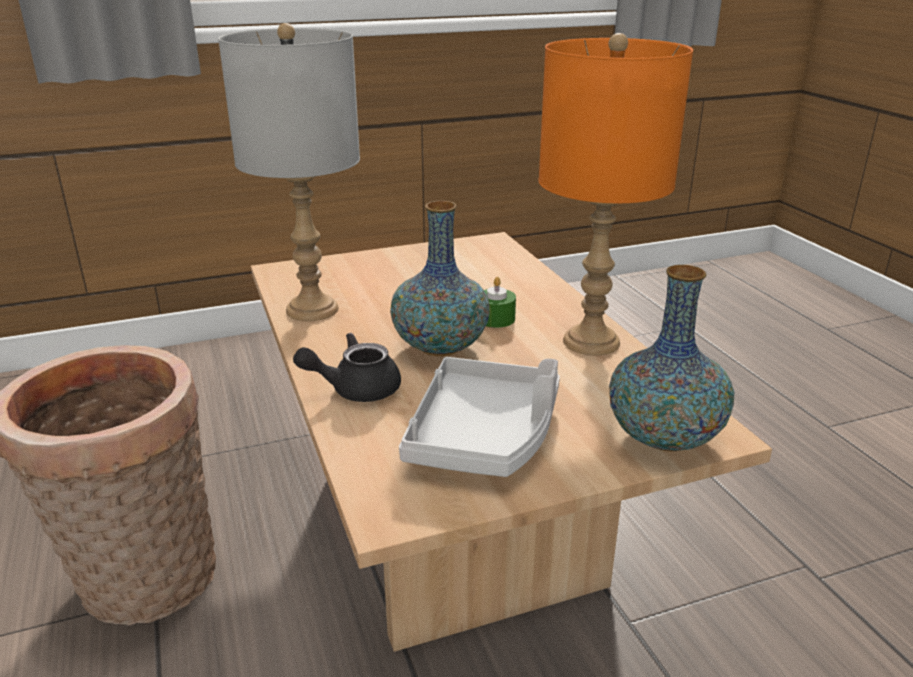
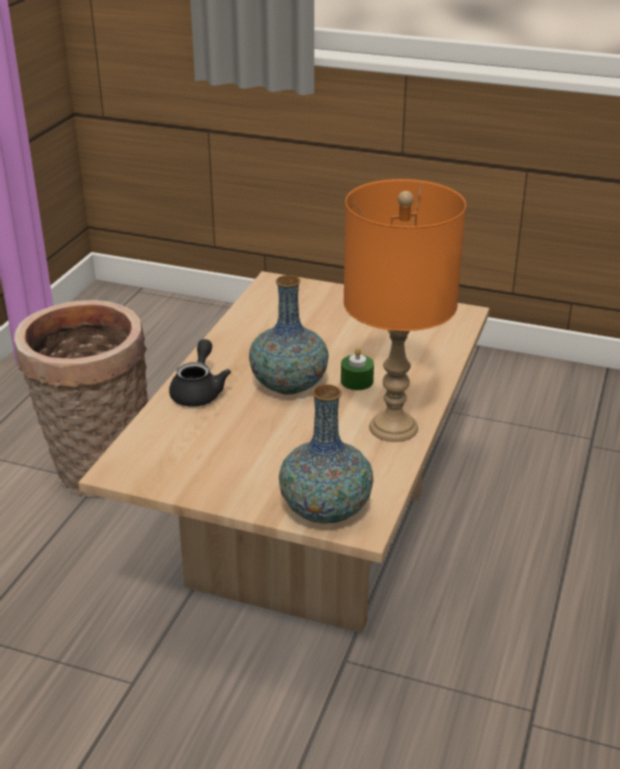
camera: 40 degrees right, 5 degrees up
grey table lamp [218,23,360,321] -> none
black teapot [293,333,401,402] -> black teapot turned 75 degrees clockwise [169,339,231,407]
grey tray [399,357,560,477] -> none

